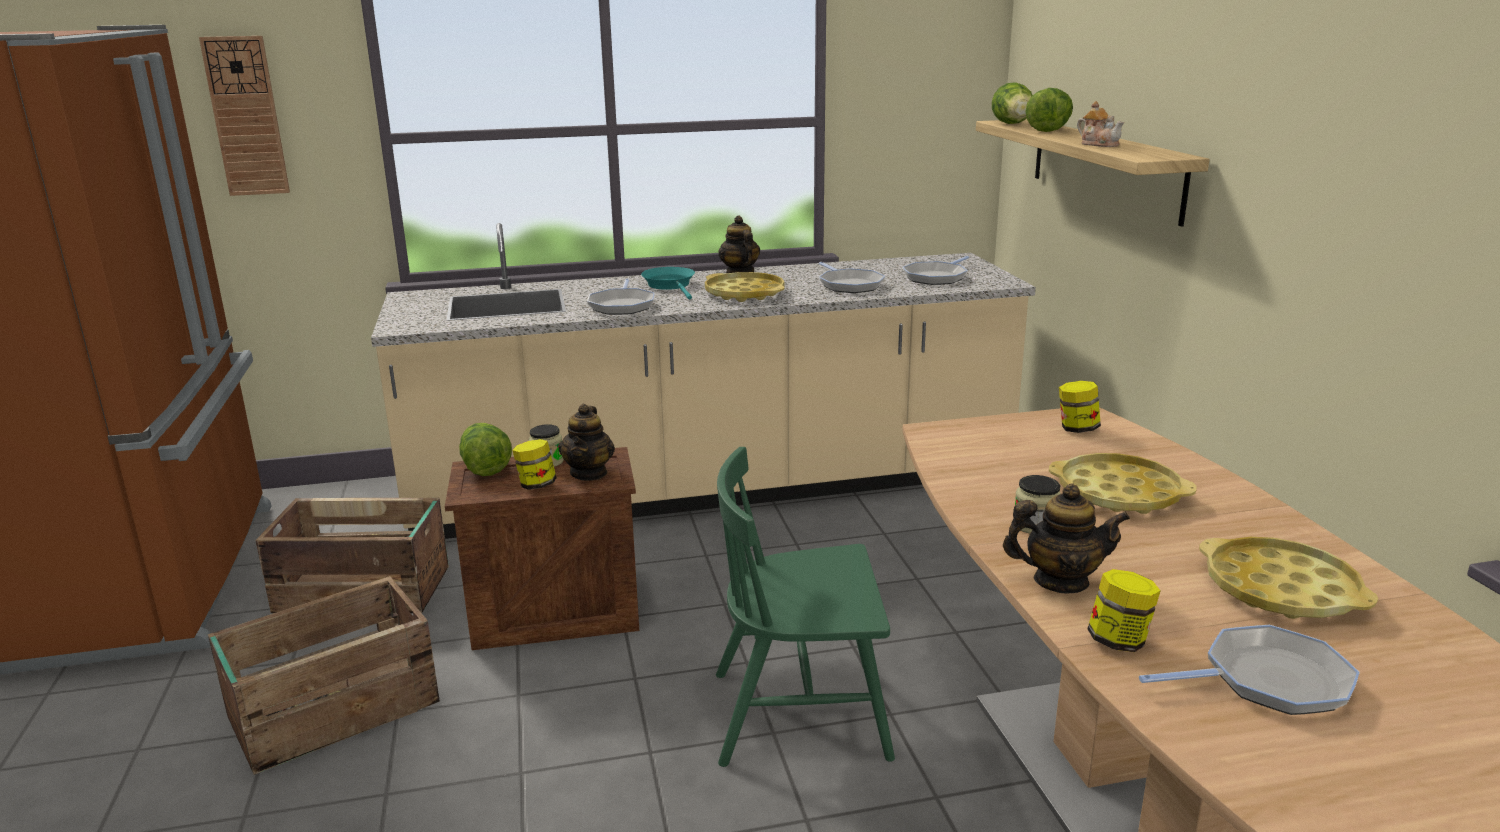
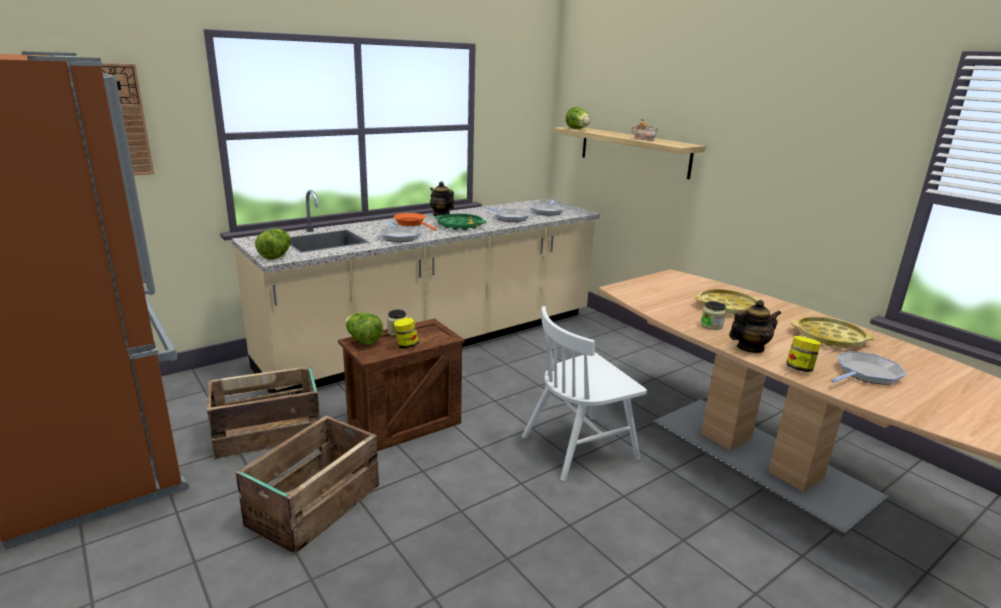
camera: 25 degrees left, 0 degrees up
teapot [559,404,615,481] -> none
turquoise frying pan [641,267,695,300] -> orange frying pan [394,213,437,231]
yellow tray [705,272,785,302] -> green tray [434,214,487,230]
green chair [716,447,895,767] -> white chair [522,306,647,482]
lettuce [1025,88,1073,132] -> lettuce moved to [255,229,291,260]
jar [1059,381,1101,433] -> none

